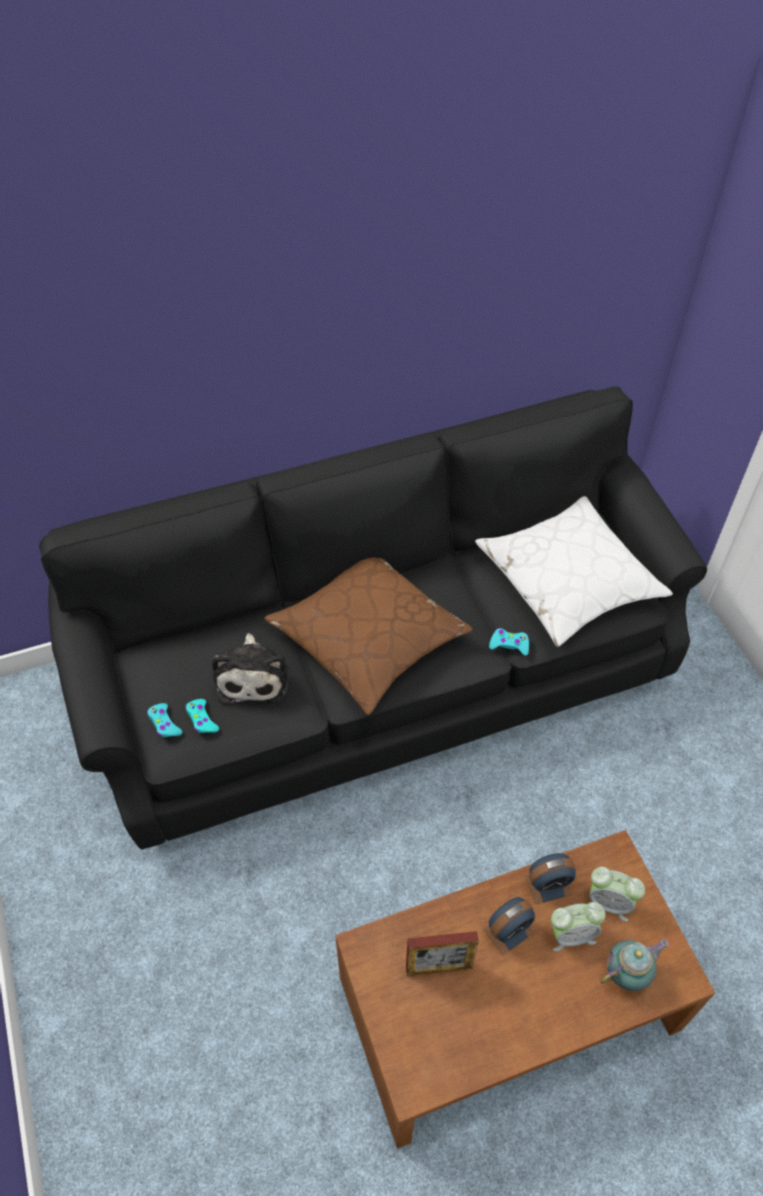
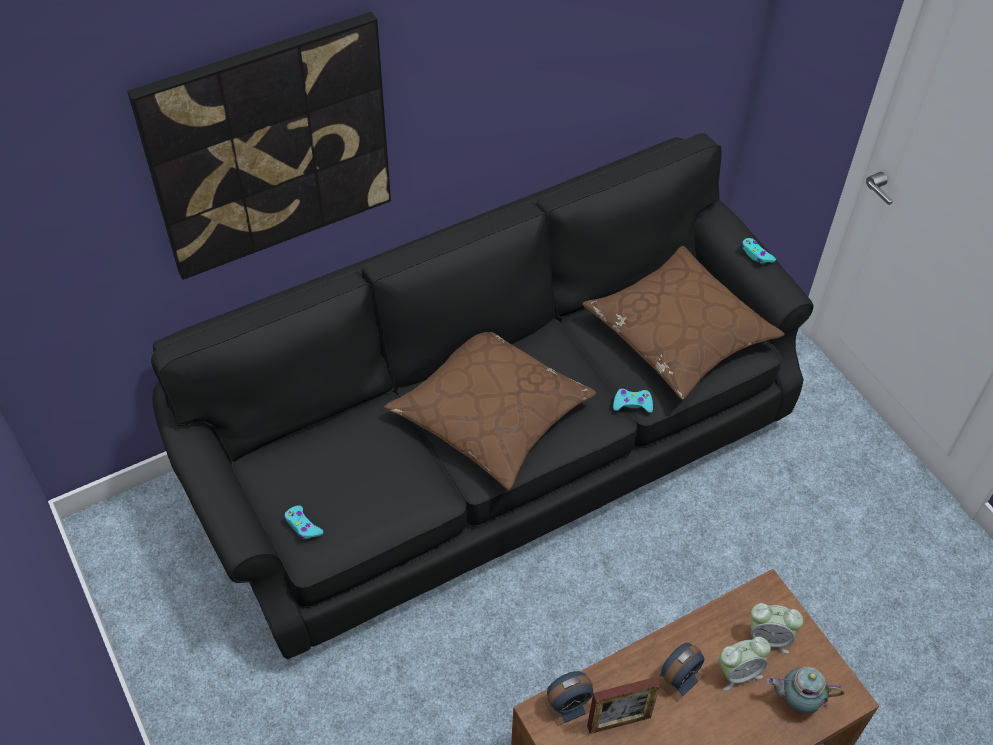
camera: 10 degrees left, 0 degrees up
turquoise game controller [185,699,219,733] -> turquoise game controller moved to [741,238,776,264]
plush toy [212,633,288,704] -> none
white pillow [475,496,673,647] -> brown pillow [582,246,784,400]
alarm clock [524,853,576,905] -> alarm clock moved to [544,671,593,726]
teapot [600,939,669,991] -> teapot turned 135 degrees counterclockwise [767,667,844,714]
none -> picture [127,12,391,280]

